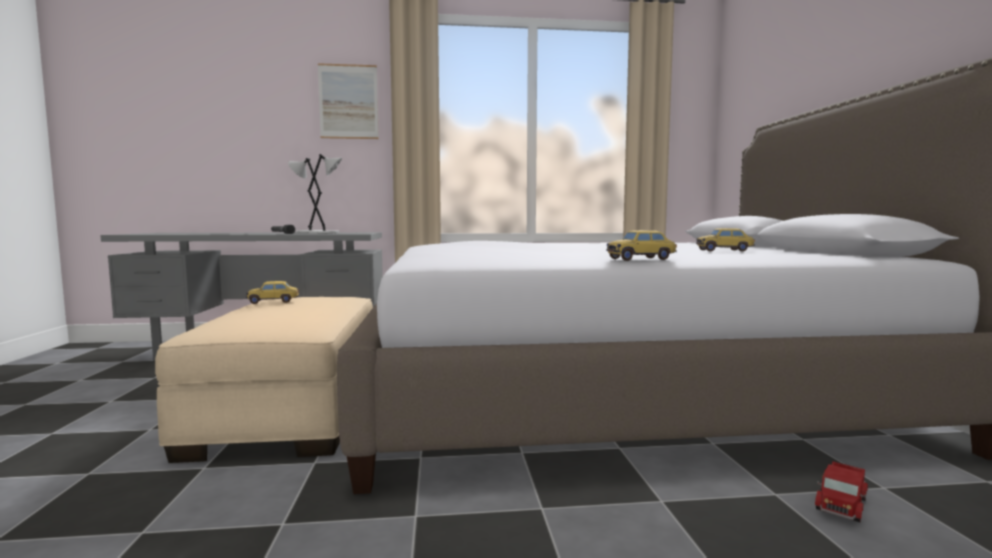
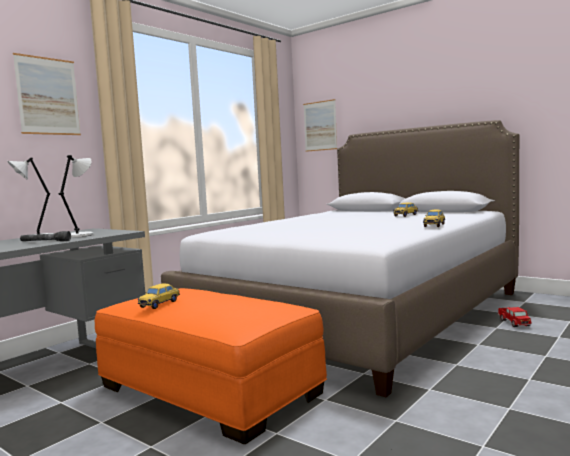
camera: 45 degrees left, 0 degrees up
beige ottoman [155,297,373,463] -> orange ottoman [95,288,327,444]
none -> picture [303,99,337,152]

